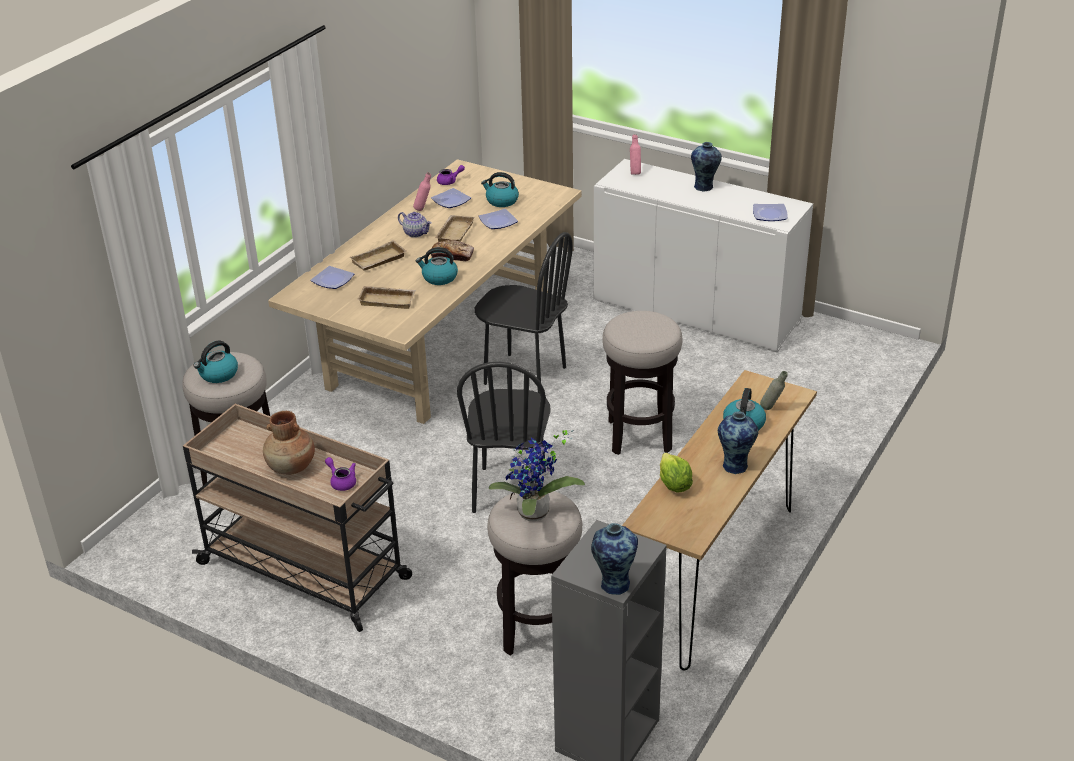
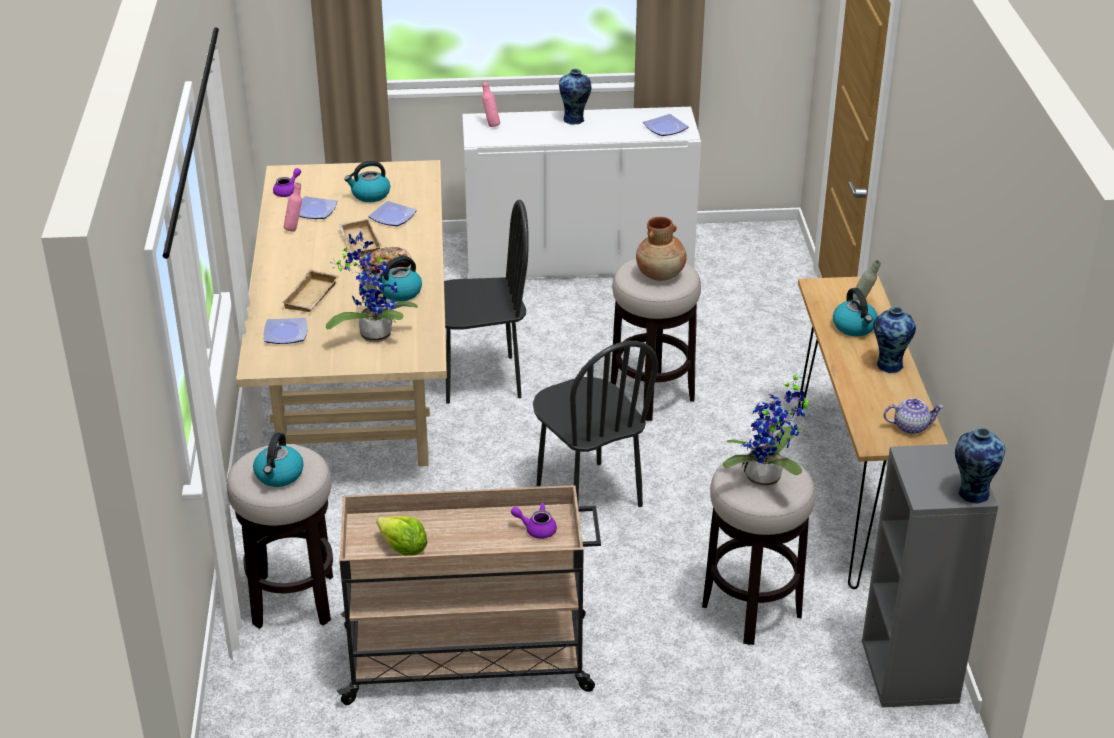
camera: 35 degrees left, 0 degrees up
brown vase [263,411,315,475] -> brown vase moved to [636,217,687,281]
beige tray [357,286,416,309] -> potted plant [326,231,418,343]
teapot [398,212,432,238] -> teapot moved to [884,398,944,434]
lettuce [660,453,693,493] -> lettuce moved to [376,516,427,556]

